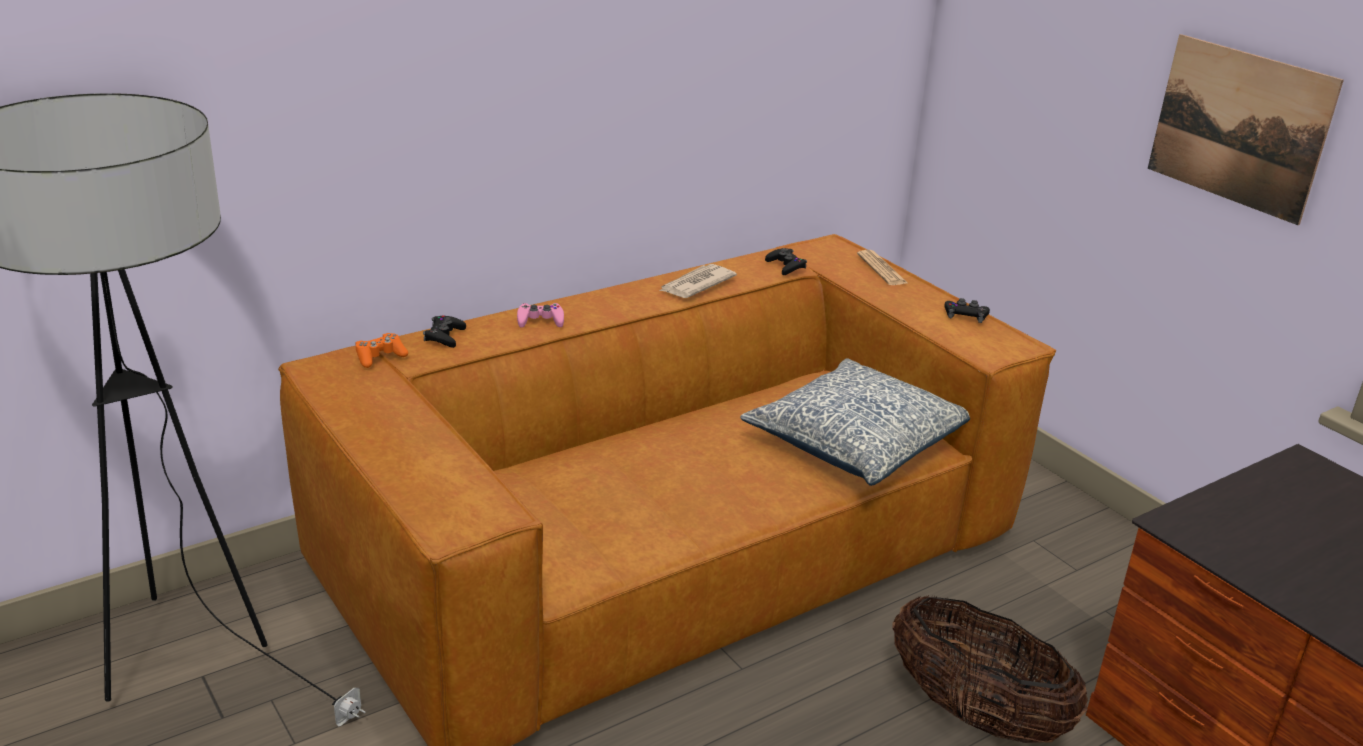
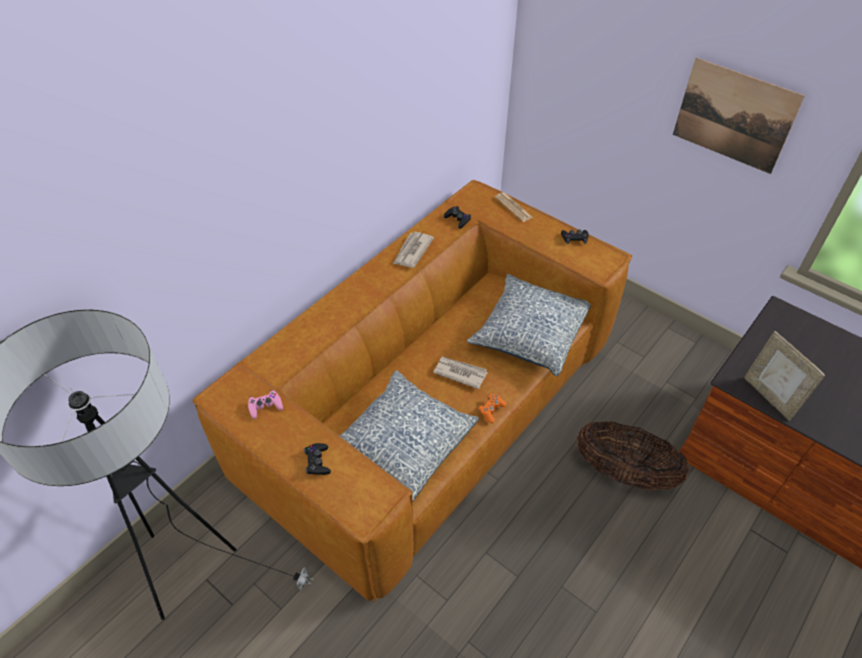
camera: 15 degrees left, 20 degrees up
orange game controller [355,333,408,368] -> orange game controller moved to [478,394,506,423]
black game controller [423,315,466,348] -> black game controller moved to [304,443,331,475]
pink game controller [517,303,564,328] -> pink game controller moved to [248,390,283,419]
none -> pillow [339,371,479,502]
none -> newspaper [433,357,488,389]
none -> picture frame [744,331,825,421]

